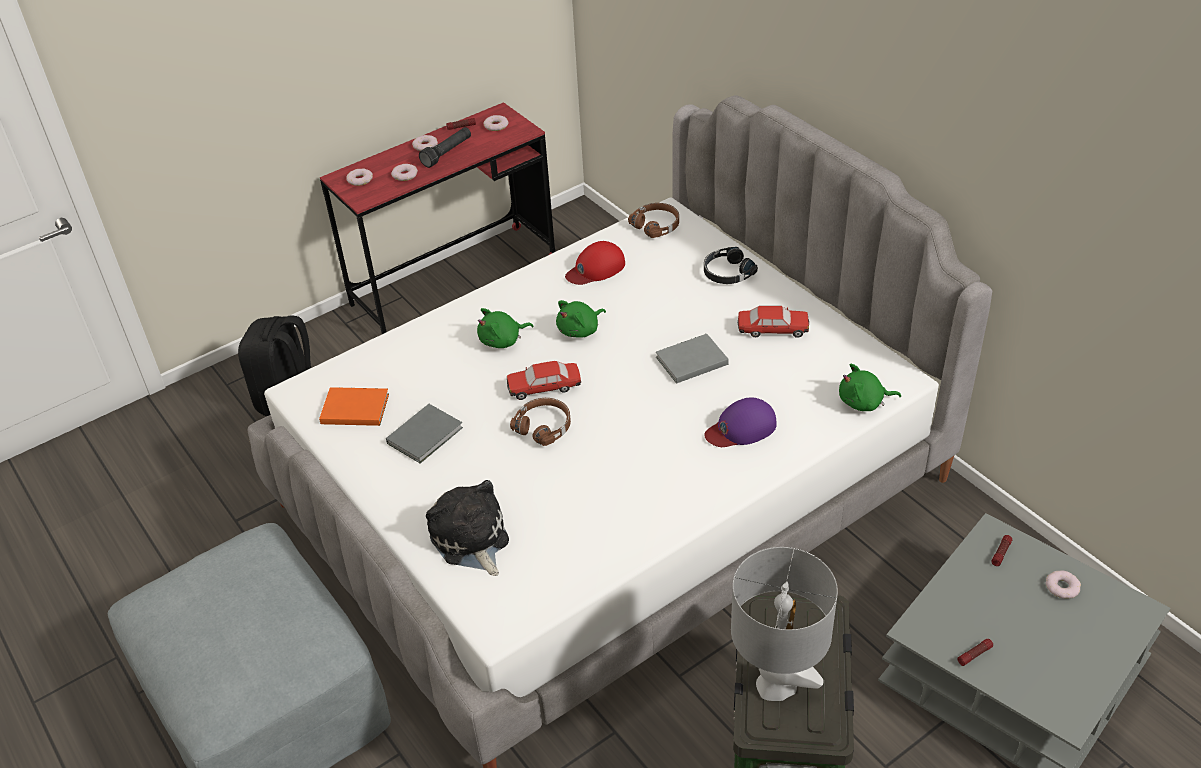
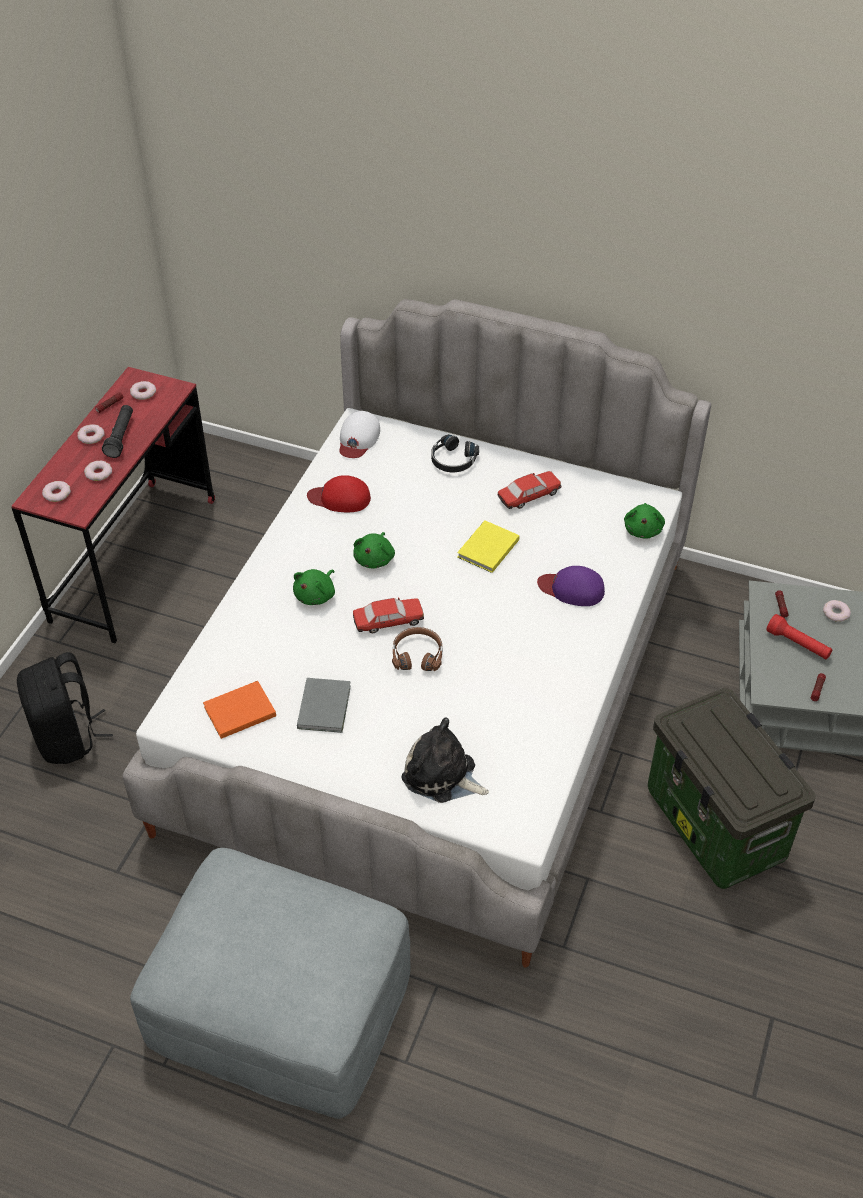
camera: 35 degrees left, 5 degrees up
toy car [507,361,581,400] -> toy car turned 150 degrees counterclockwise [353,597,424,633]
red cap [565,241,625,285] -> red cap turned 75 degrees clockwise [307,475,371,512]
brown headphones [628,203,679,238] -> white cap [339,411,380,458]
grey book [656,334,729,384] -> yellow book [457,520,519,573]
purple cap [704,397,777,447] -> purple cap turned 75 degrees clockwise [537,566,605,606]
grey table lamp [731,547,838,701] -> none
green plush toy [839,363,901,411] -> green plush toy turned 45 degrees counterclockwise [624,503,665,538]
none -> red flashlight [766,614,832,659]

